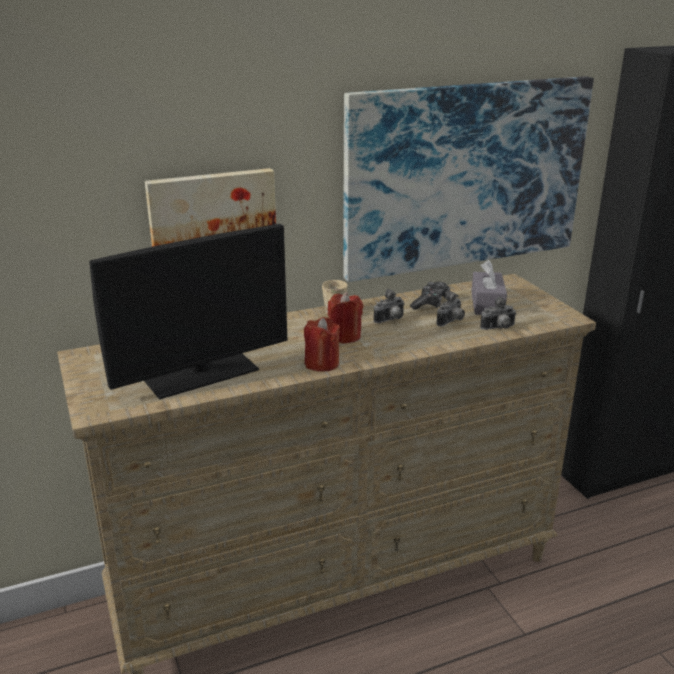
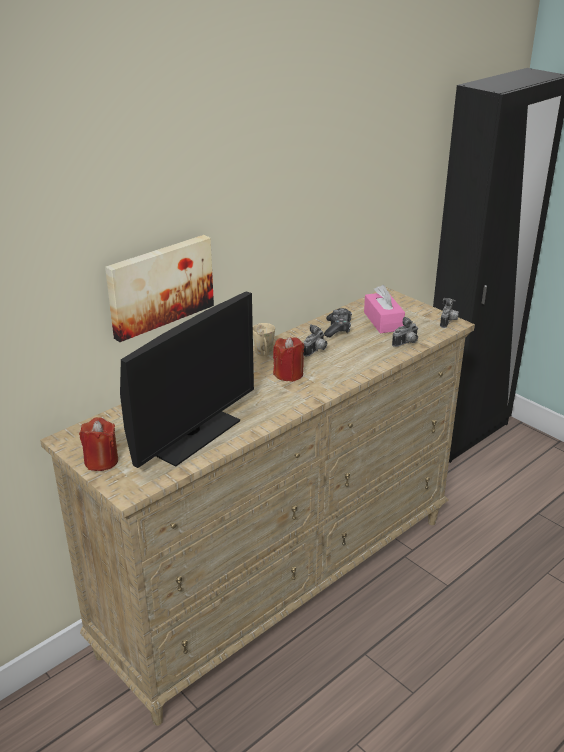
camera: 20 degrees left, 5 degrees up
red candle [304,317,340,372] -> red candle moved to [79,417,118,471]
picture [343,76,594,282] -> none
camera [436,291,465,326] -> camera moved to [440,298,459,328]
grey tissue box [471,260,507,315] -> pink tissue box [364,285,405,333]

